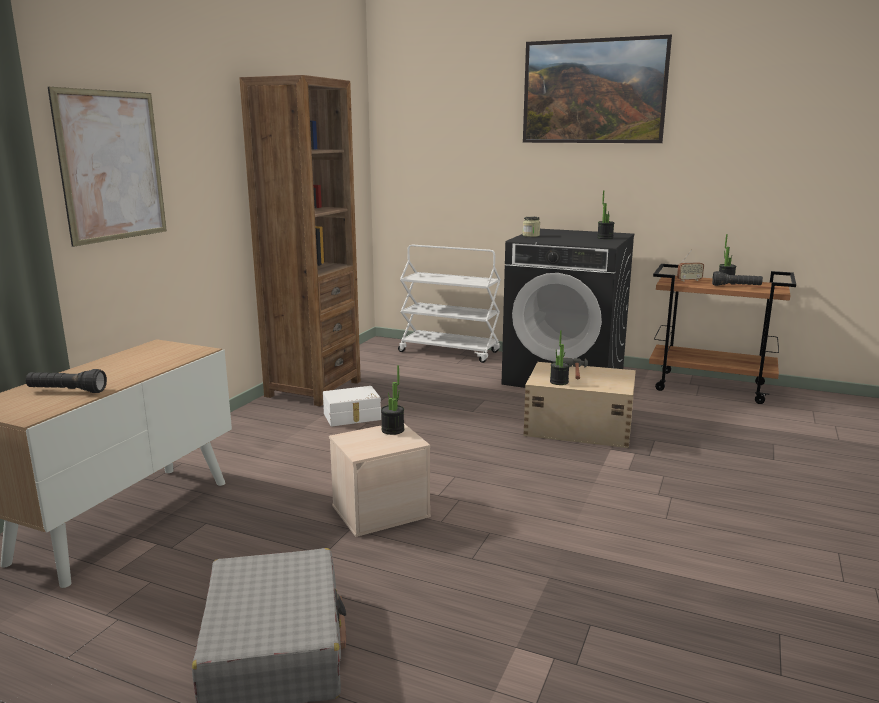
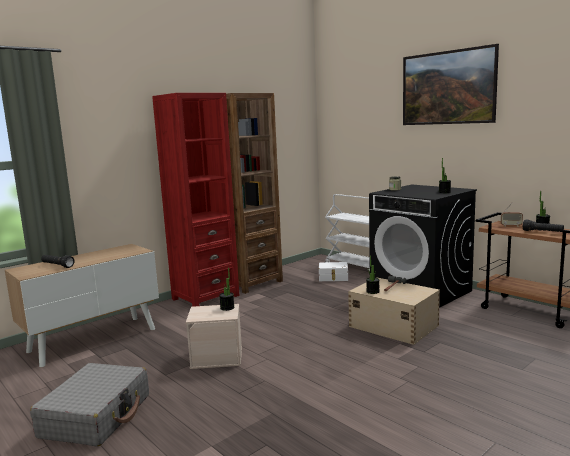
camera: 25 degrees right, 5 degrees down
picture [48,87,167,247] -> none
white storage box [323,386,381,427] -> white storage box moved to [319,262,348,281]
none -> red bookcase [152,93,240,307]

